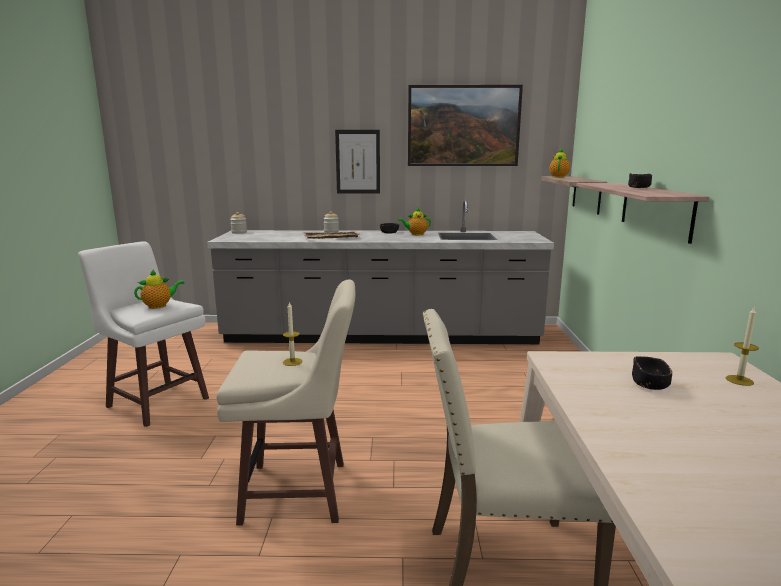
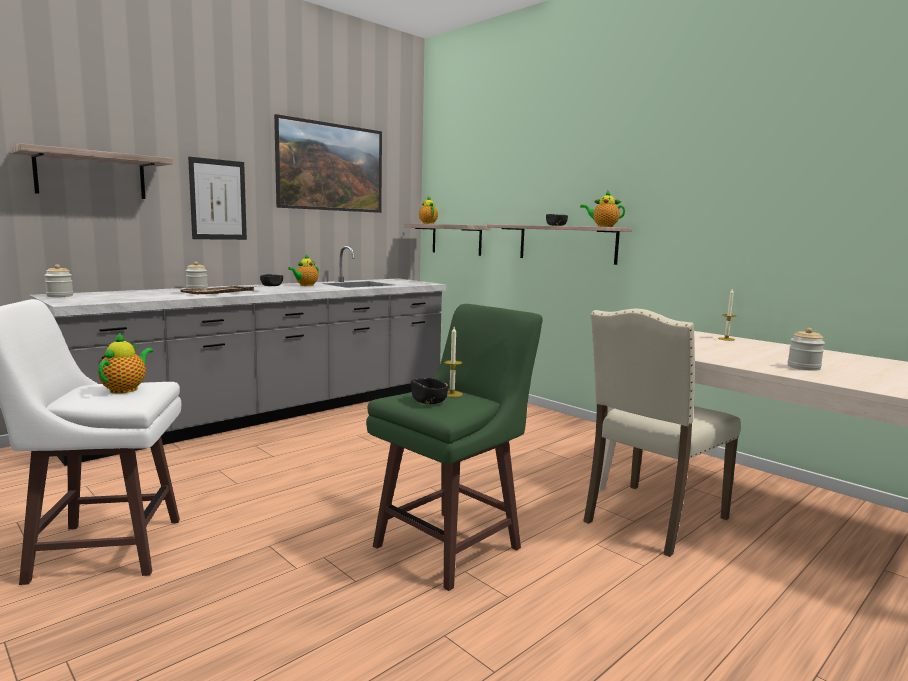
camera: 45 degrees left, 5 degrees down
beige stool [216,280,356,526] -> green stool [366,304,543,591]
black bowl [632,356,672,390] -> black bowl moved to [411,378,448,404]
none -> shelf [11,143,173,199]
none -> teapot [580,190,625,227]
none -> jar [787,328,825,371]

